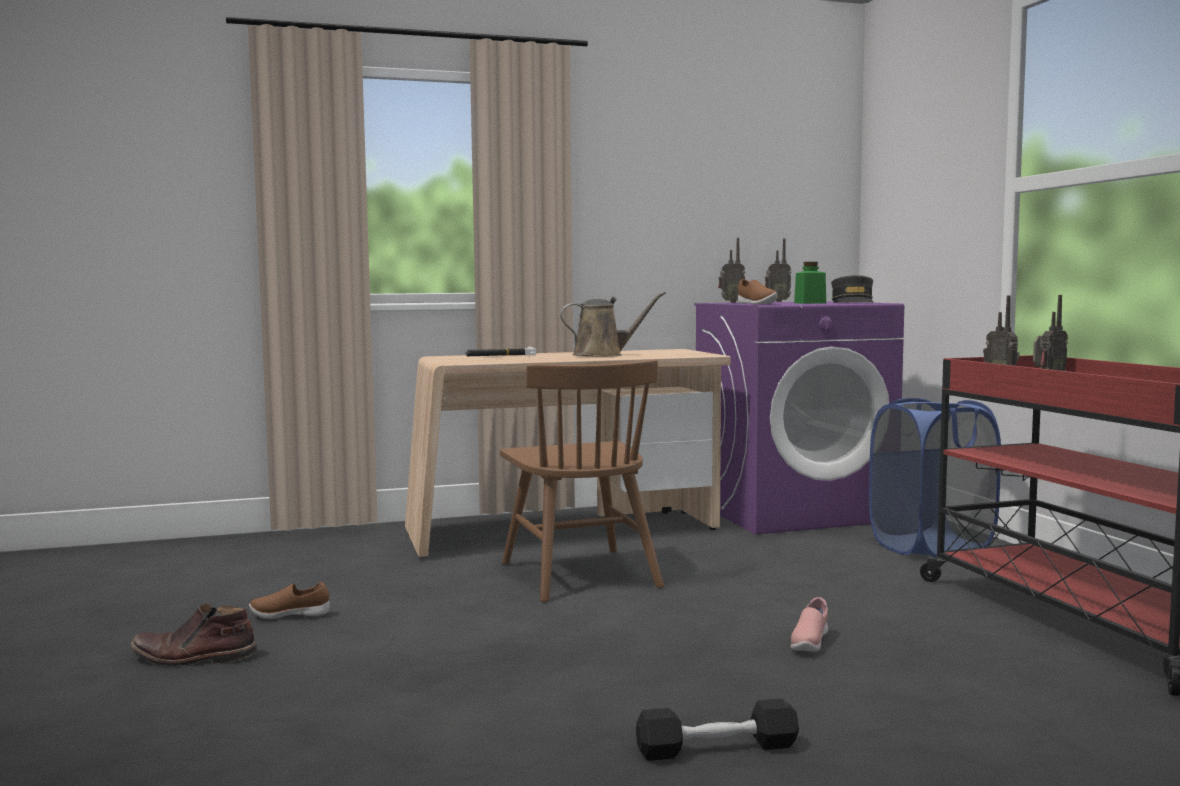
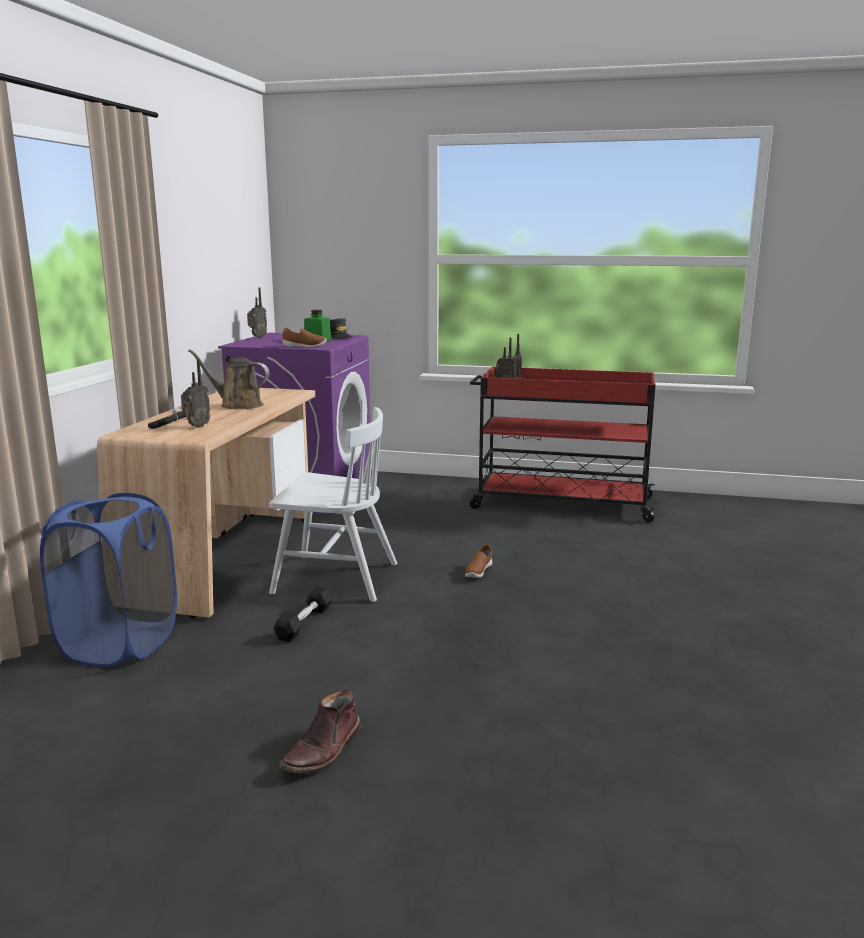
camera: 60 degrees left, 10 degrees up
brown shoe [249,582,330,619] -> brown shoe moved to [465,544,492,578]
brown chair [500,359,664,602] -> white chair [269,407,397,602]
brown watering can [560,291,666,357] -> brown watering can turned 90 degrees counterclockwise [188,349,270,409]
black dumbbell [636,698,799,761] -> black dumbbell moved to [273,586,333,642]
radio [718,238,745,303] -> radio moved to [181,358,211,428]
pink shoe [791,597,828,652] -> none
blue laundry basket [869,398,1001,558] -> blue laundry basket moved to [40,493,177,667]

